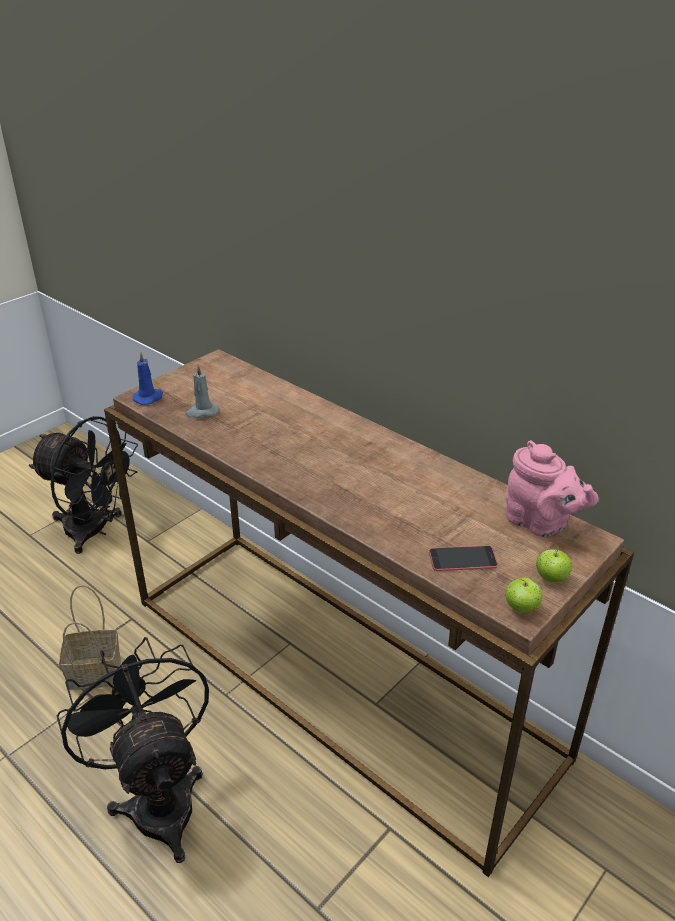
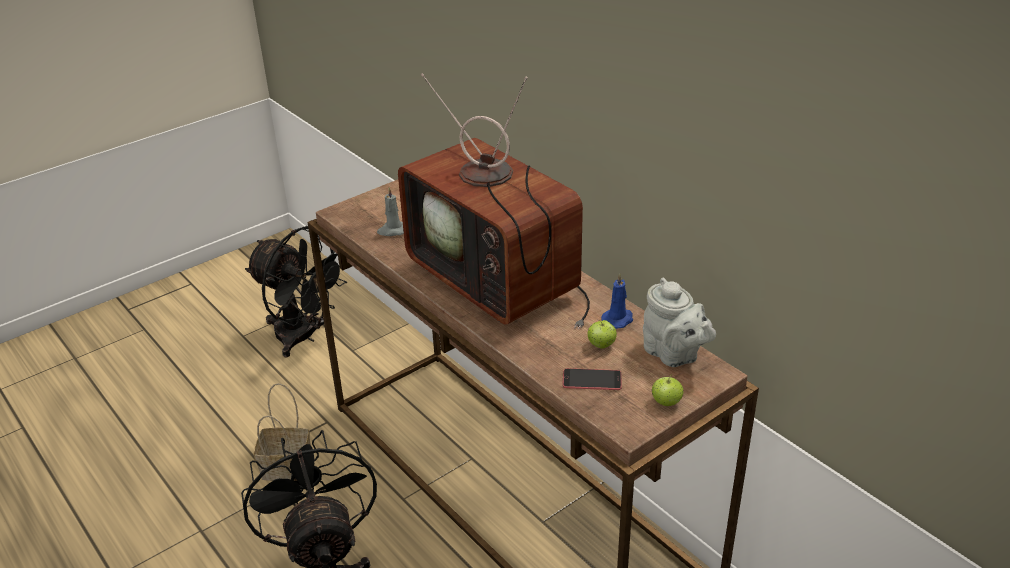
camera: 10 degrees right, 0 degrees up
blue candle [133,352,163,405] -> blue candle moved to [601,273,633,329]
apple [505,578,543,613] -> apple moved to [588,320,617,349]
pink teapot [506,440,599,537] -> grey teapot [643,278,716,367]
none -> television [398,73,590,329]

